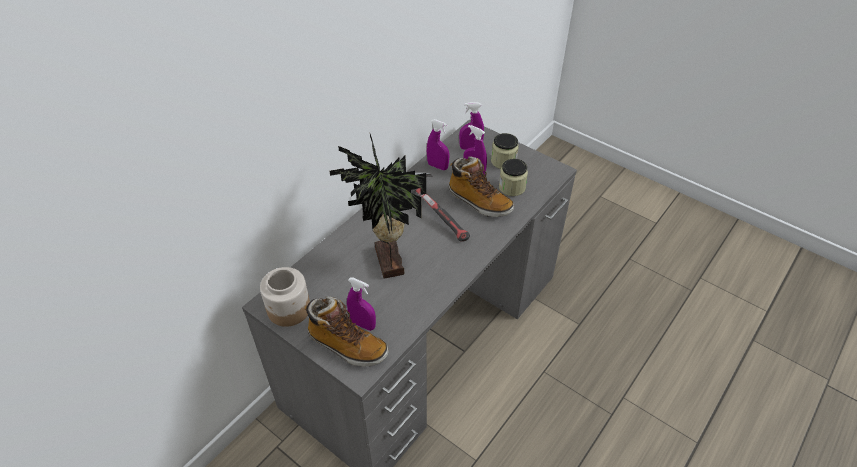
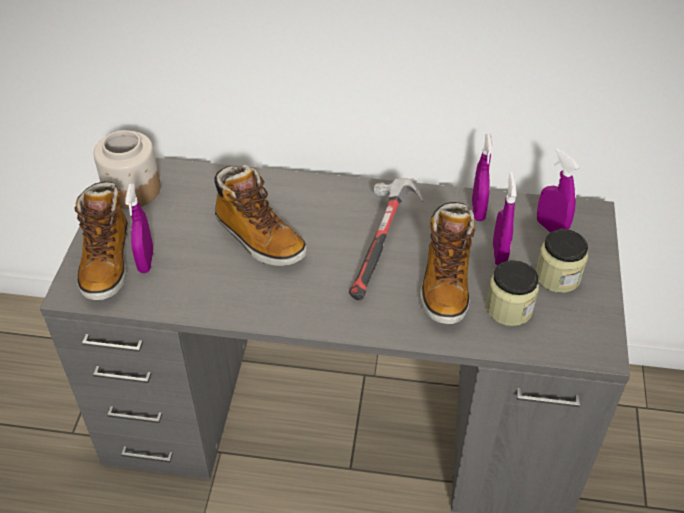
camera: 60 degrees right, 0 degrees up
potted plant [329,134,426,279] -> boot [214,165,307,266]

